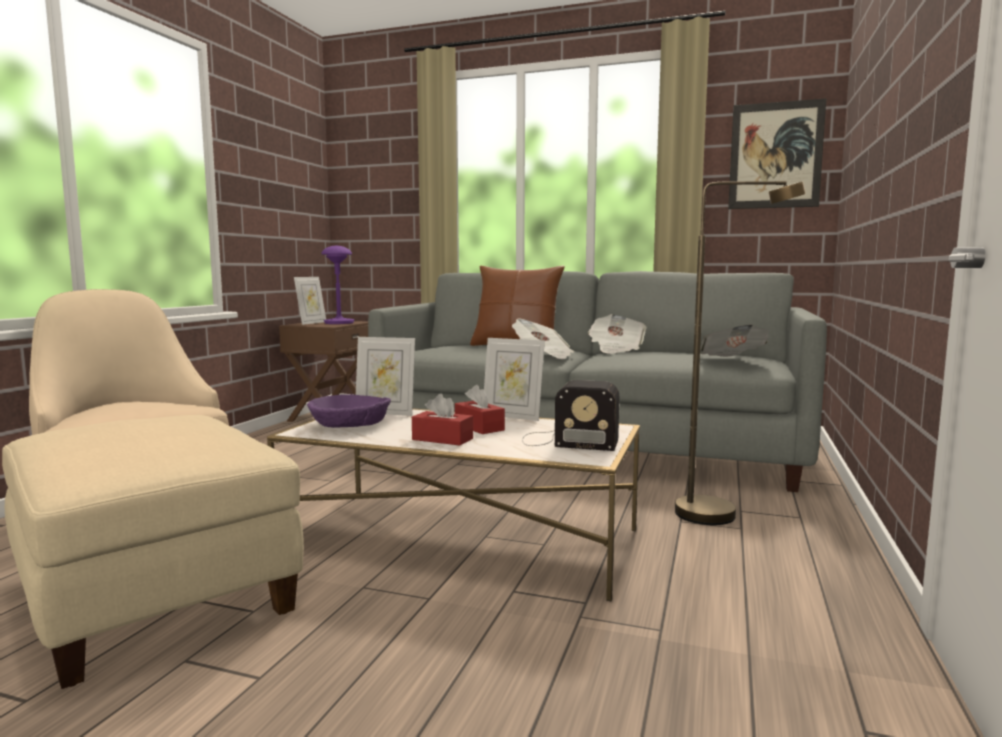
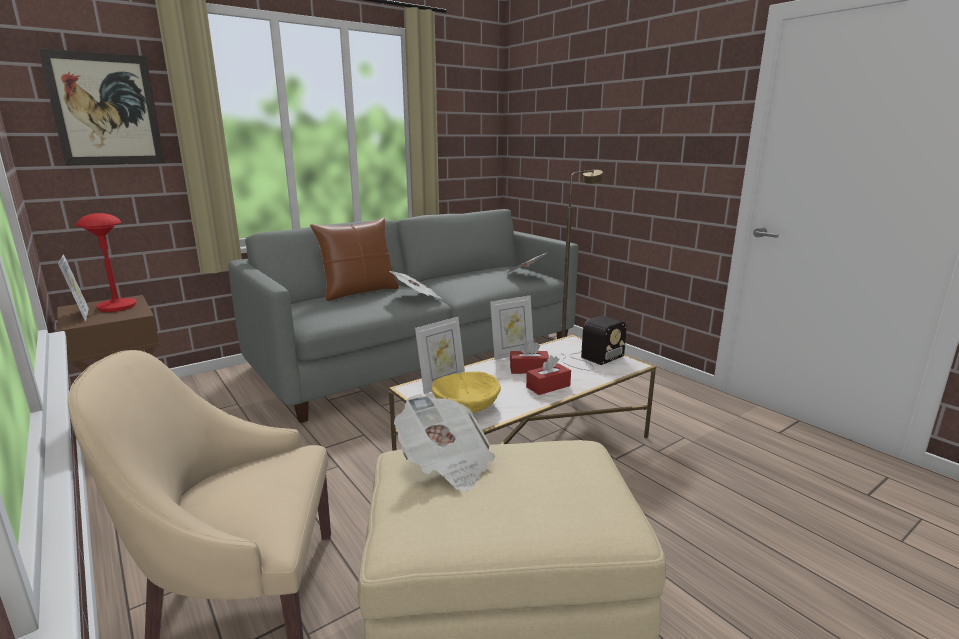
camera: 55 degrees left, 10 degrees up
purple bowl [307,394,391,428] -> yellow bowl [432,371,501,413]
purple table lamp [321,246,354,324] -> red table lamp [76,213,137,312]
newspaper [588,314,647,354] -> newspaper moved to [394,394,495,491]
picture [728,99,826,209] -> picture moved to [38,48,165,165]

